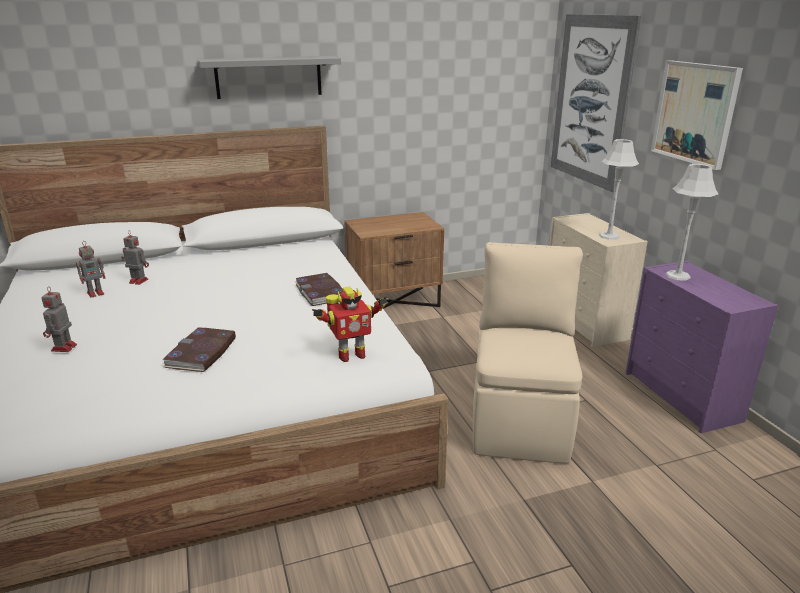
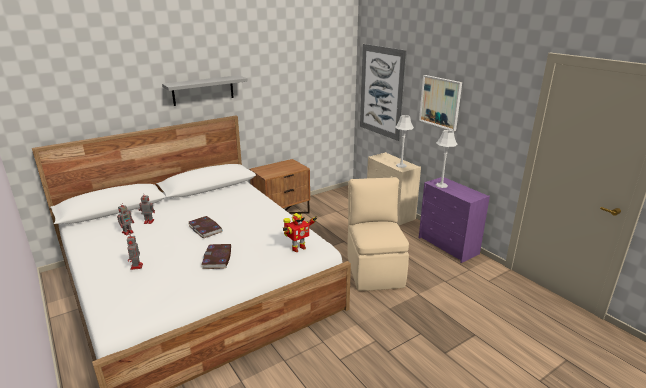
camera: 15 degrees left, 0 degrees up
book [294,273,343,306] -> book moved to [188,216,222,238]

